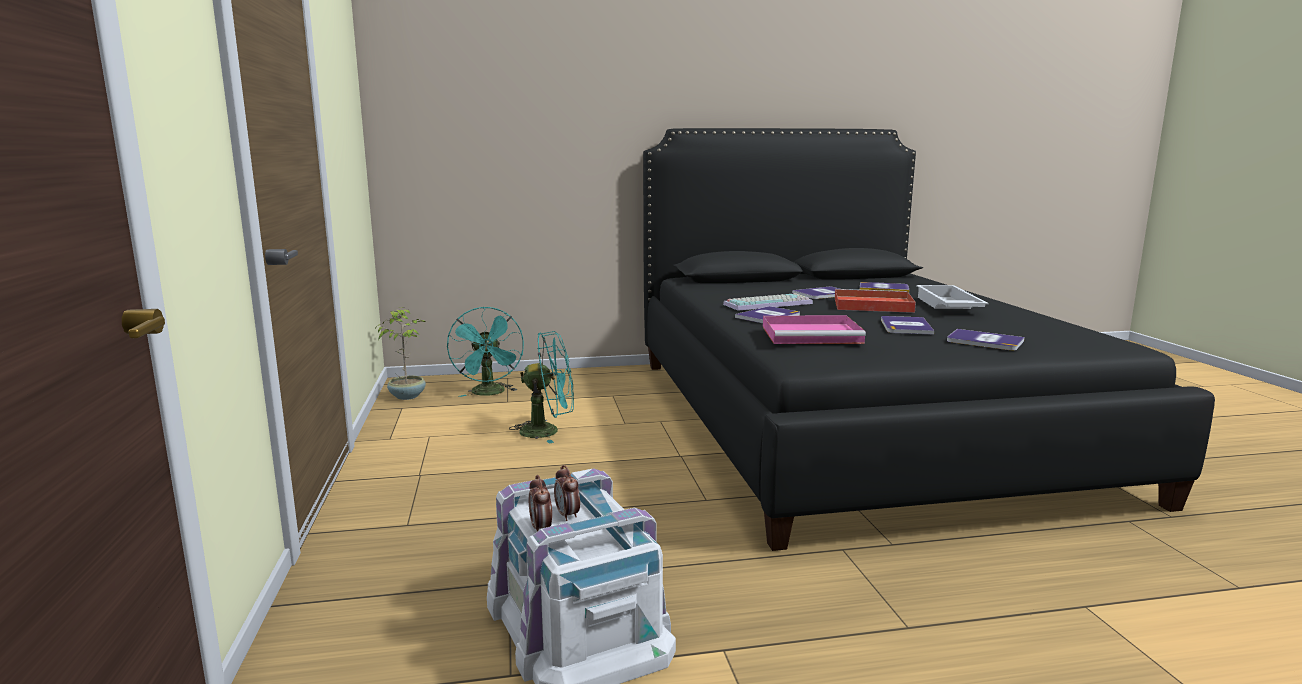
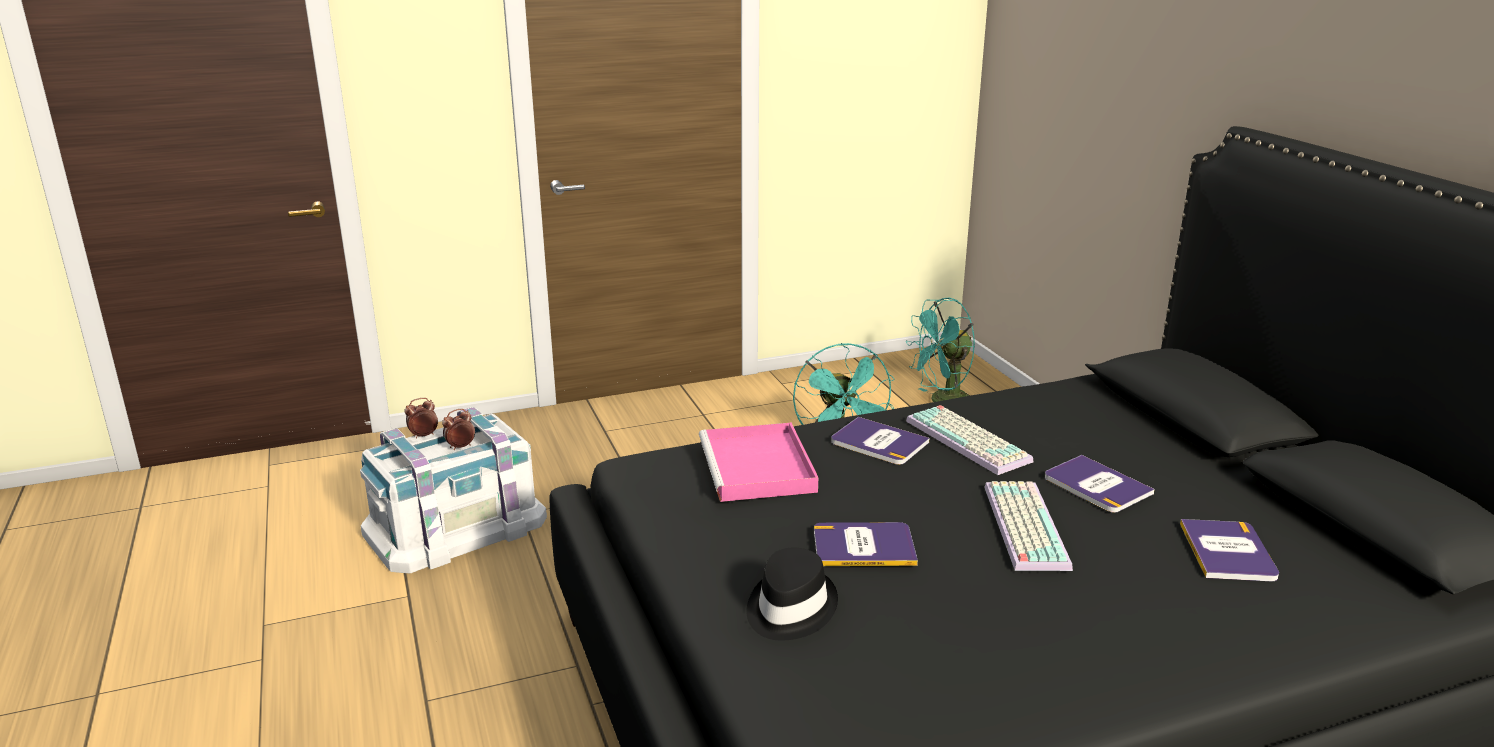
camera: 80 degrees right, 10 degrees up
potted plant [375,307,426,400] -> none
red tray [835,289,916,313] -> keyboard [984,481,1073,571]
white tray [916,285,988,309] -> none
book [947,329,1025,351] -> black hat [746,548,838,641]

